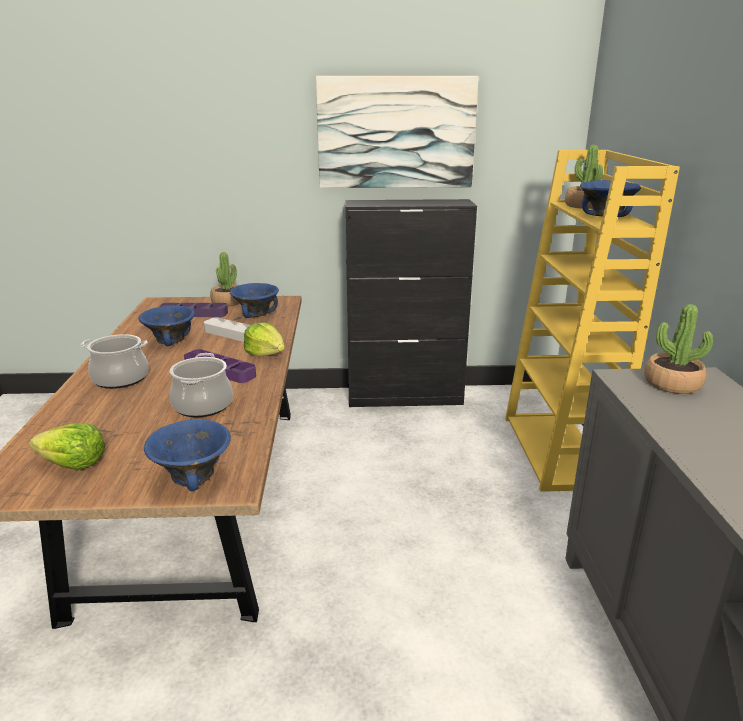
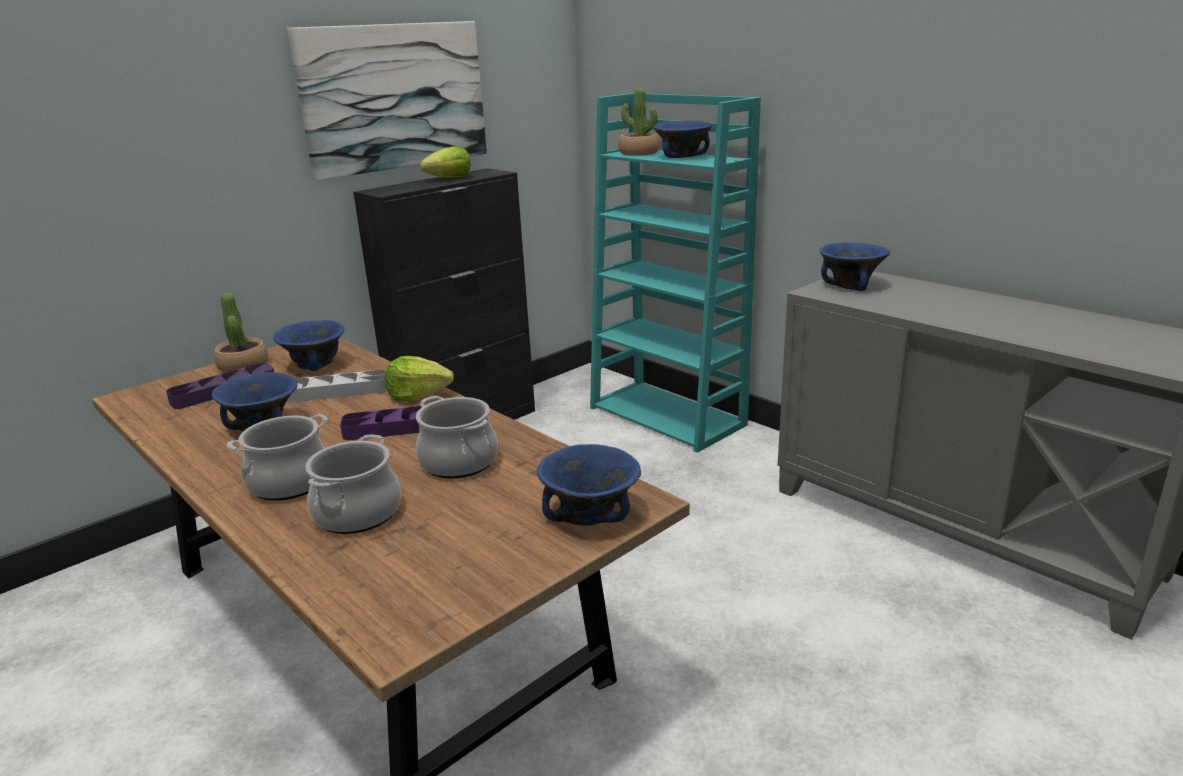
camera: 40 degrees left, 0 degrees up
lettuce [29,424,105,470] -> lettuce moved to [420,146,471,178]
yellow bookcase [505,150,680,492] -> turquoise bookcase [590,93,761,453]
potted plant [644,304,713,394] -> blue bowl [819,242,890,291]
none -> cooking pot [305,434,401,534]

